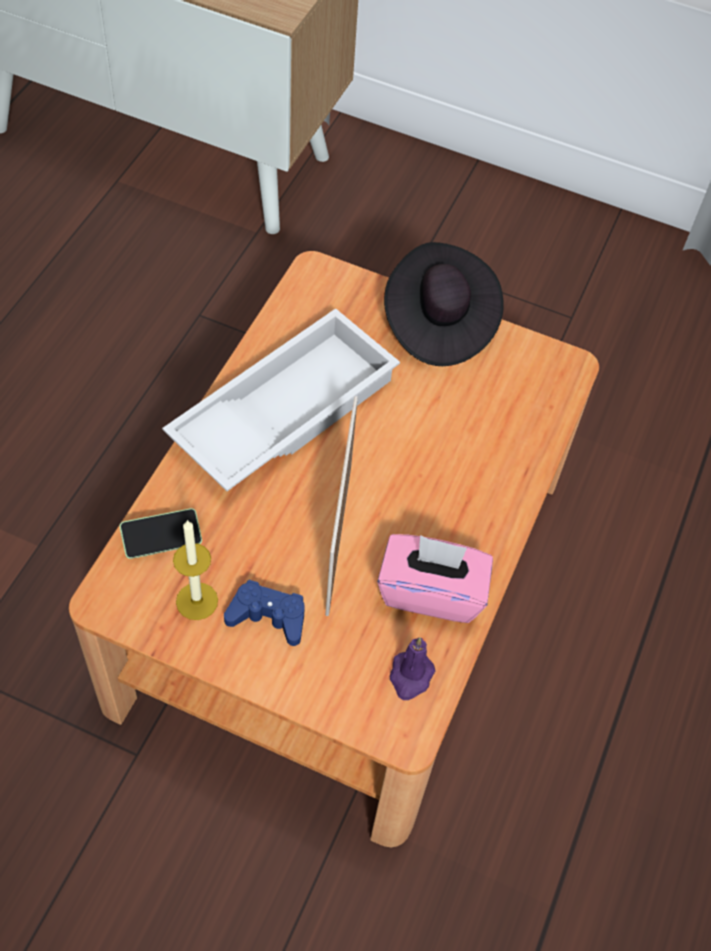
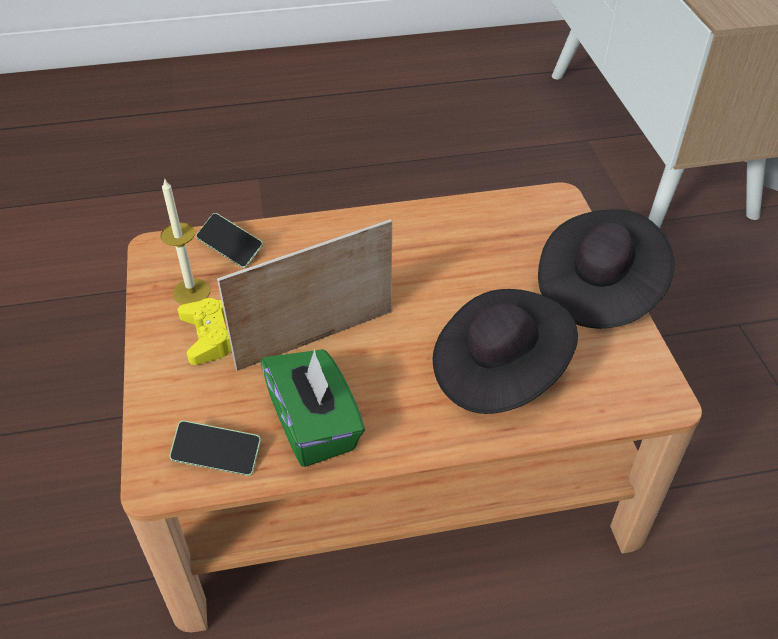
camera: 60 degrees right, 10 degrees down
white tray [162,308,400,491] -> none
blue game controller [224,580,305,646] -> yellow game controller [178,298,232,365]
pink tissue box [377,534,493,623] -> green tissue box [261,349,365,467]
purple candle [390,637,435,700] -> phone [169,420,261,476]
none -> black hat [432,289,578,414]

